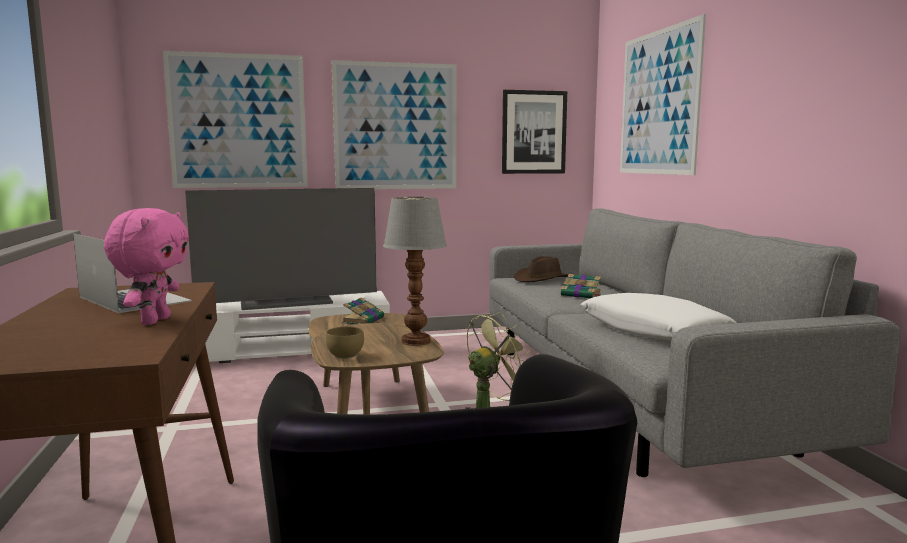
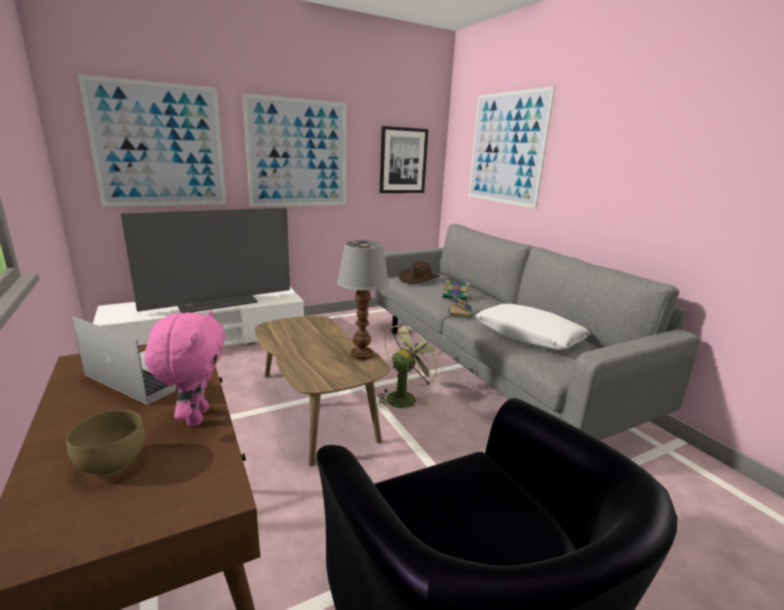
camera: 15 degrees left, 10 degrees up
brown bowl [326,326,364,359] -> brown bowl moved to [66,410,145,476]
book [341,297,384,324] -> book moved to [448,294,472,319]

